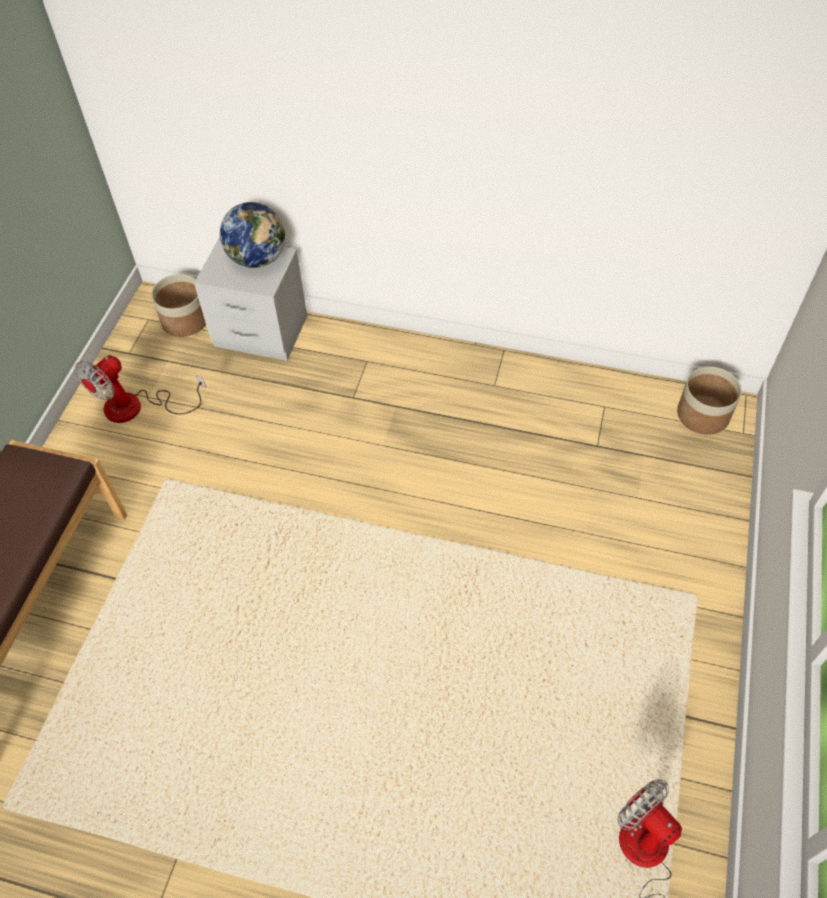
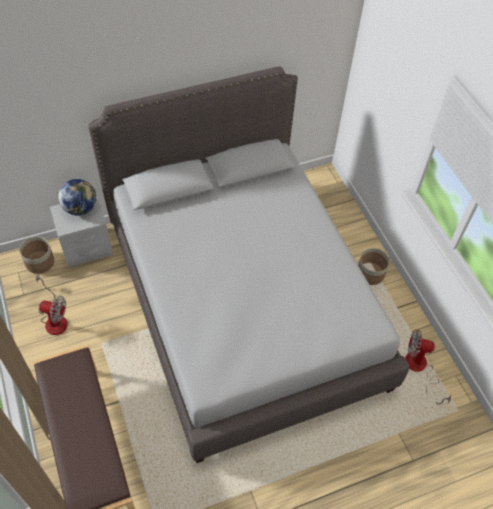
camera: 40 degrees left, 0 degrees up
fan [75,355,206,423] -> fan turned 75 degrees counterclockwise [36,274,67,335]
planter [677,367,742,435] -> planter moved to [358,248,390,285]
none -> grey bed [88,66,409,463]

